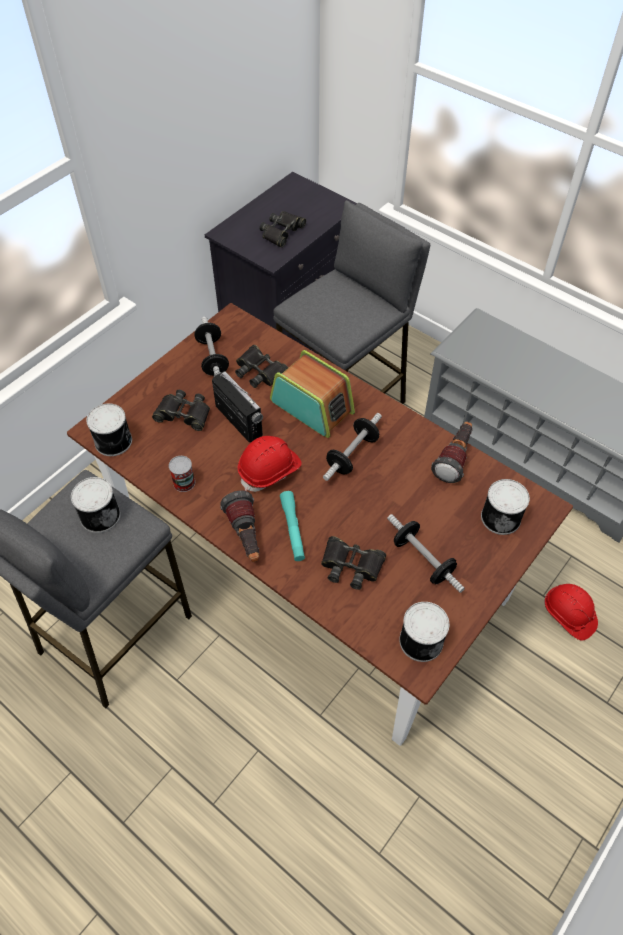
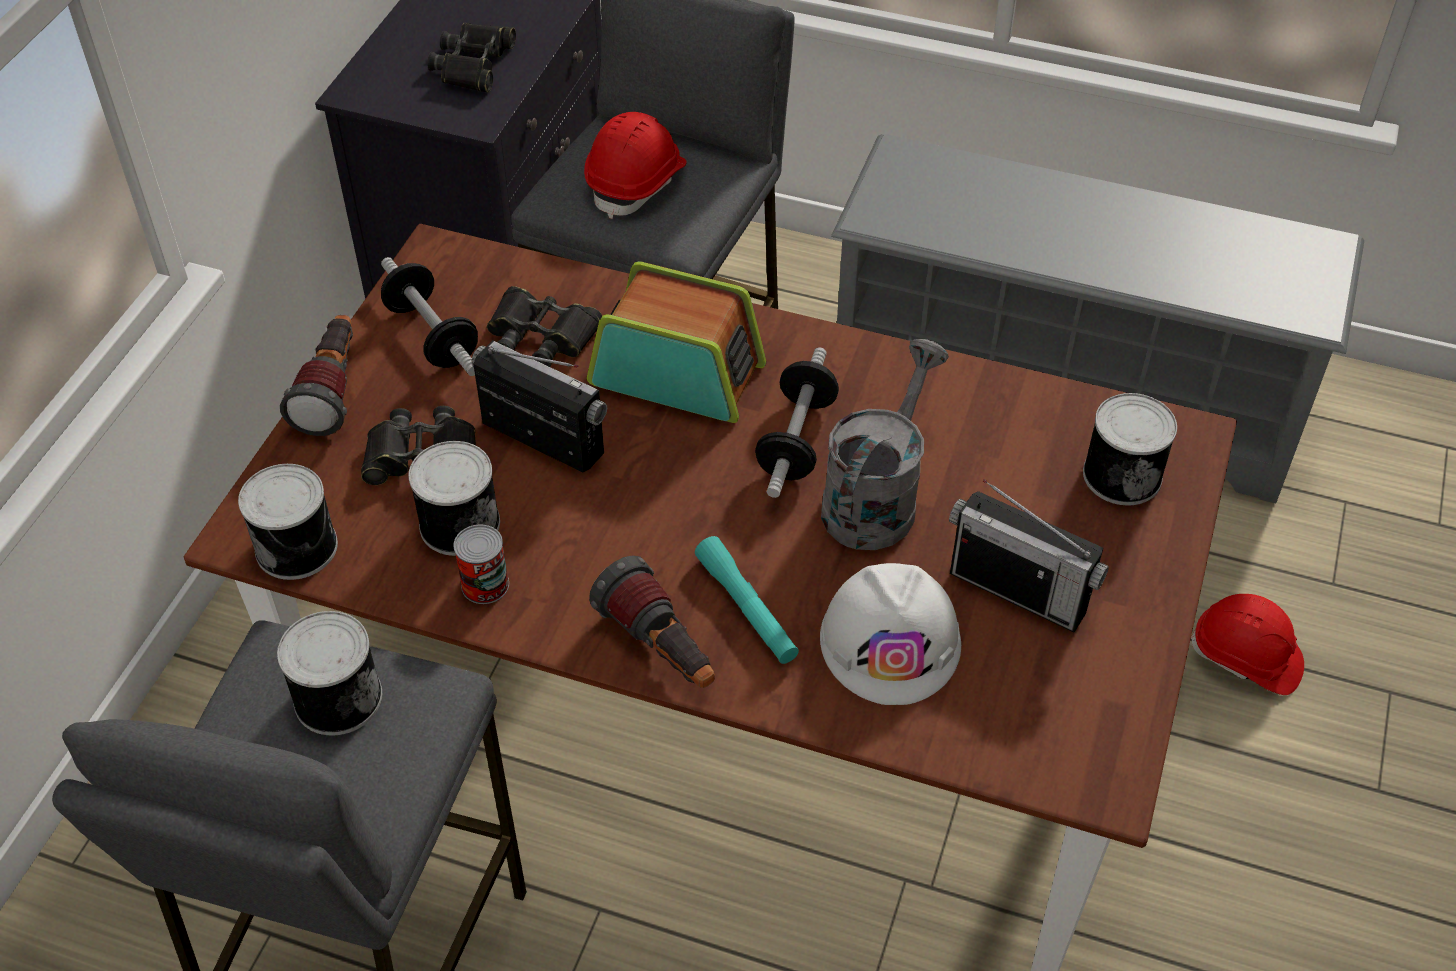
camera: 20 degrees left, 5 degrees down
red hard hat [238,436,302,492] -> red hard hat moved to [584,112,687,219]
black binoculars [321,536,386,590] -> white hard hat [820,563,961,705]
dumbbell [387,514,465,593] -> radio [949,479,1109,632]
can [399,602,449,662] -> can moved to [408,441,500,556]
flashlight [431,421,472,483] -> flashlight moved to [280,315,353,436]
none -> grey watering can [821,339,949,550]

